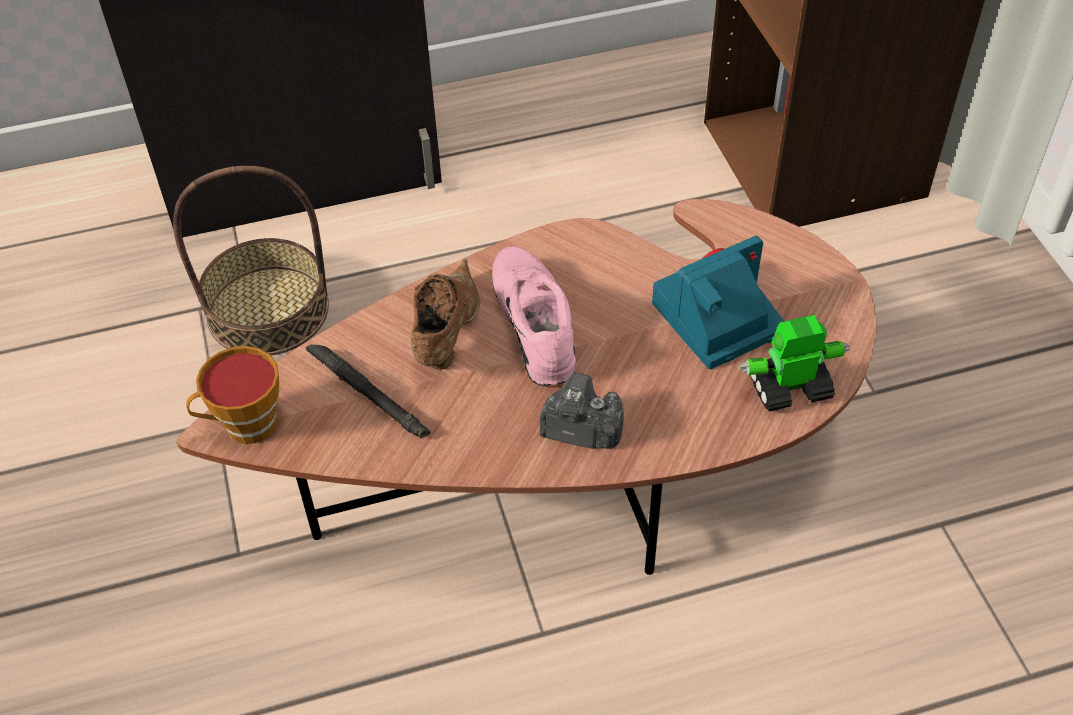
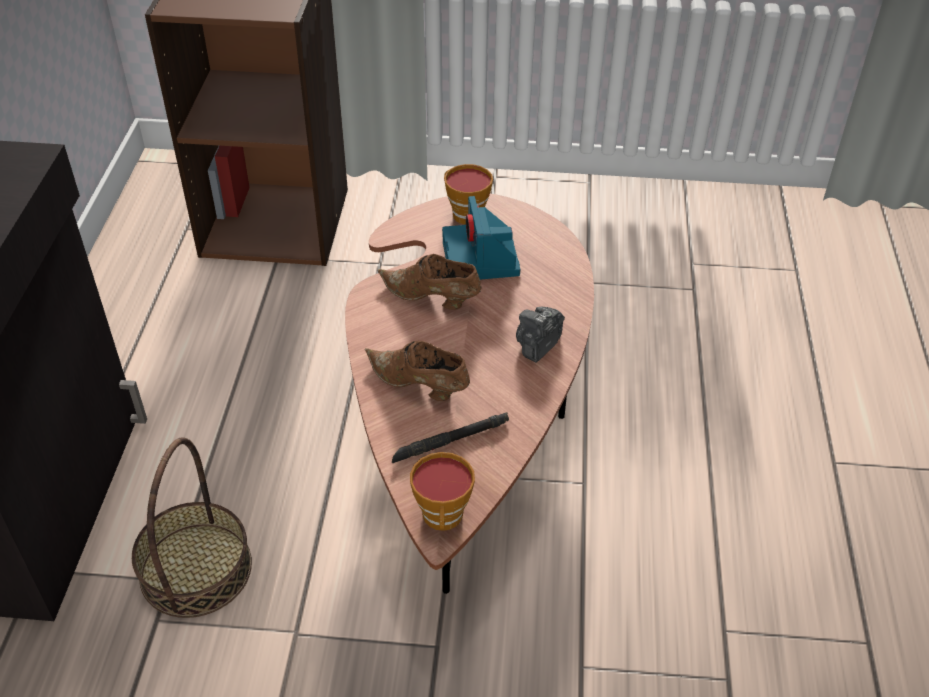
camera: 70 degrees left, 5 degrees down
pink shoe [492,246,576,386] -> none
toy robot [739,315,850,411] -> none
none -> brown shoe [378,254,481,310]
none -> cup [444,164,493,225]

